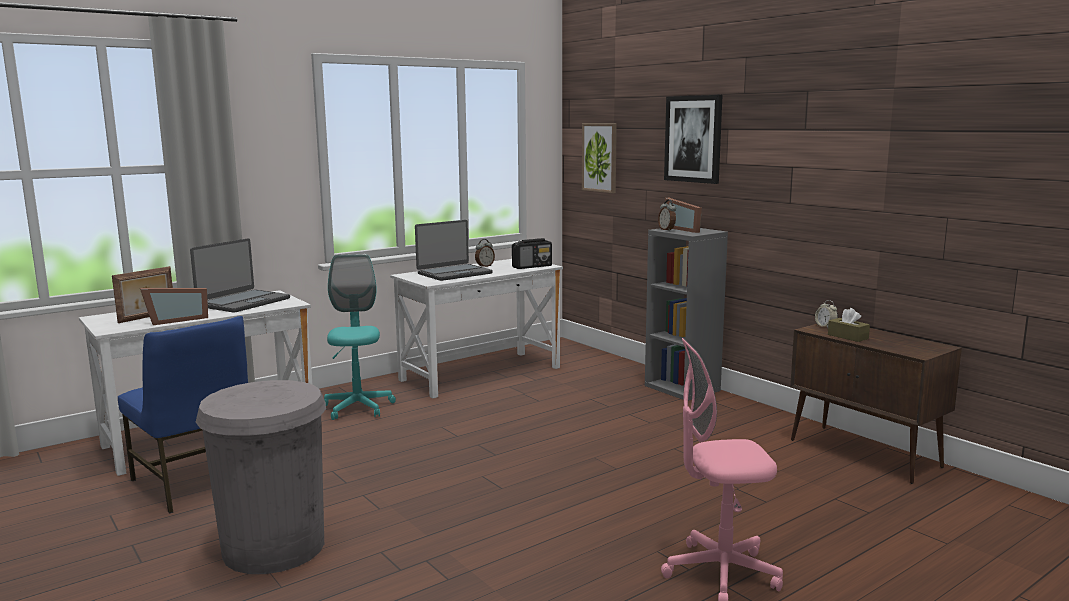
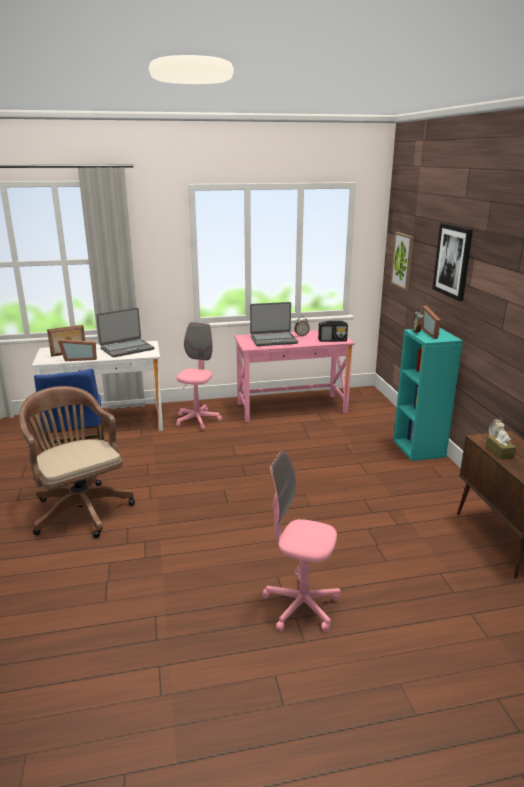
camera: 25 degrees right, 10 degrees up
grey trash can [196,380,326,574] -> brown office chair [19,386,135,538]
turquoise office chair [324,254,396,420] -> pink office chair [176,322,222,430]
white desk [390,259,563,398] -> pink desk [234,330,355,422]
grey bookcase [645,228,728,401] -> turquoise bookcase [393,328,463,461]

